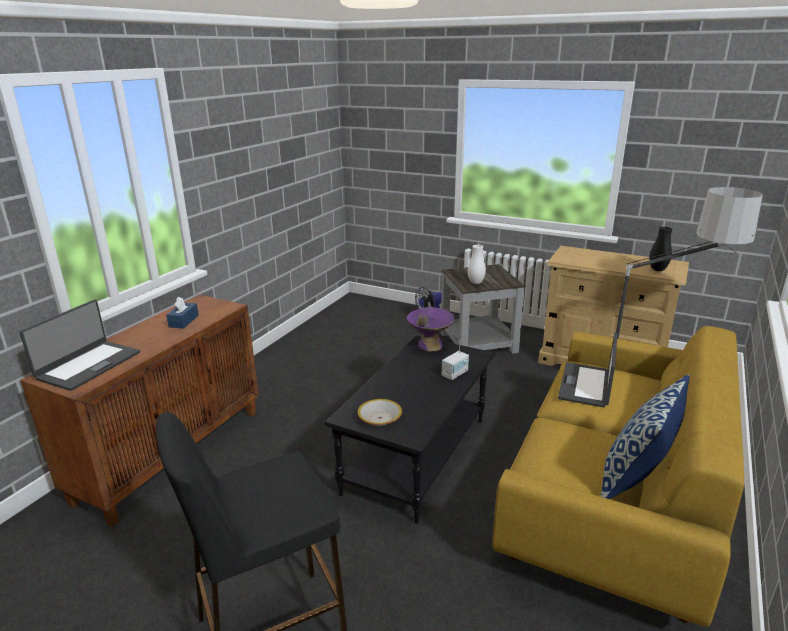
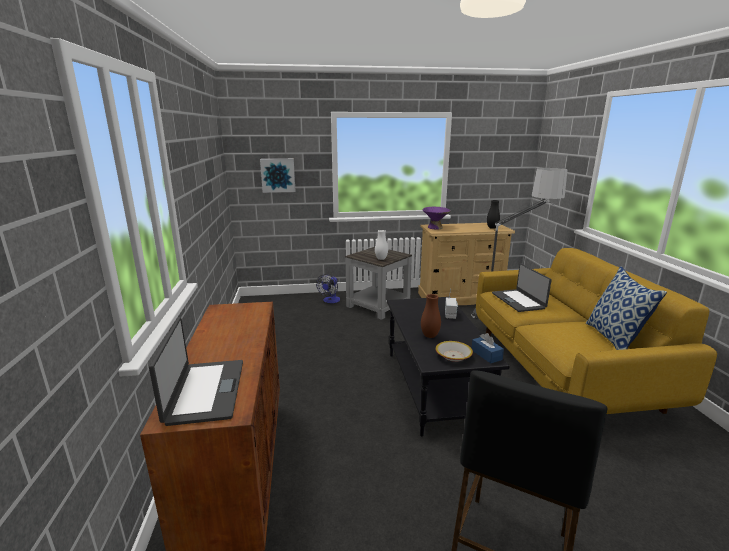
camera: 35 degrees left, 5 degrees down
blue tissue box [166,297,199,328] -> blue tissue box moved to [472,333,504,363]
purple bowl [407,307,455,352] -> purple bowl moved to [423,207,451,229]
none -> picture [260,159,296,193]
none -> brown vase [421,294,441,338]

